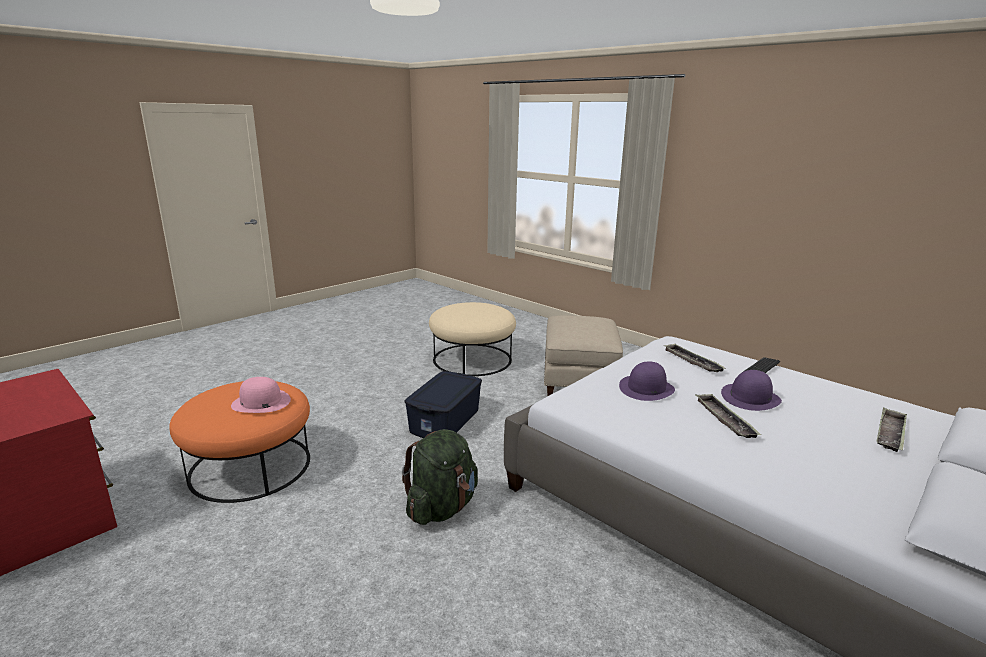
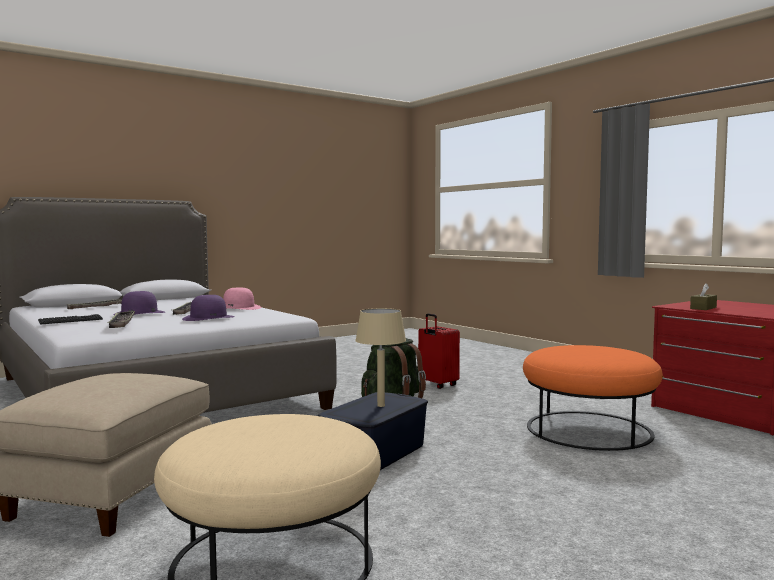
camera: 170 degrees left, 15 degrees down
pink hat [231,377,291,413] -> pink hat moved to [223,288,262,310]
none -> beige table lamp [355,308,406,407]
none -> red suitcase [418,313,460,389]
none -> brown tissue box [690,284,717,310]

